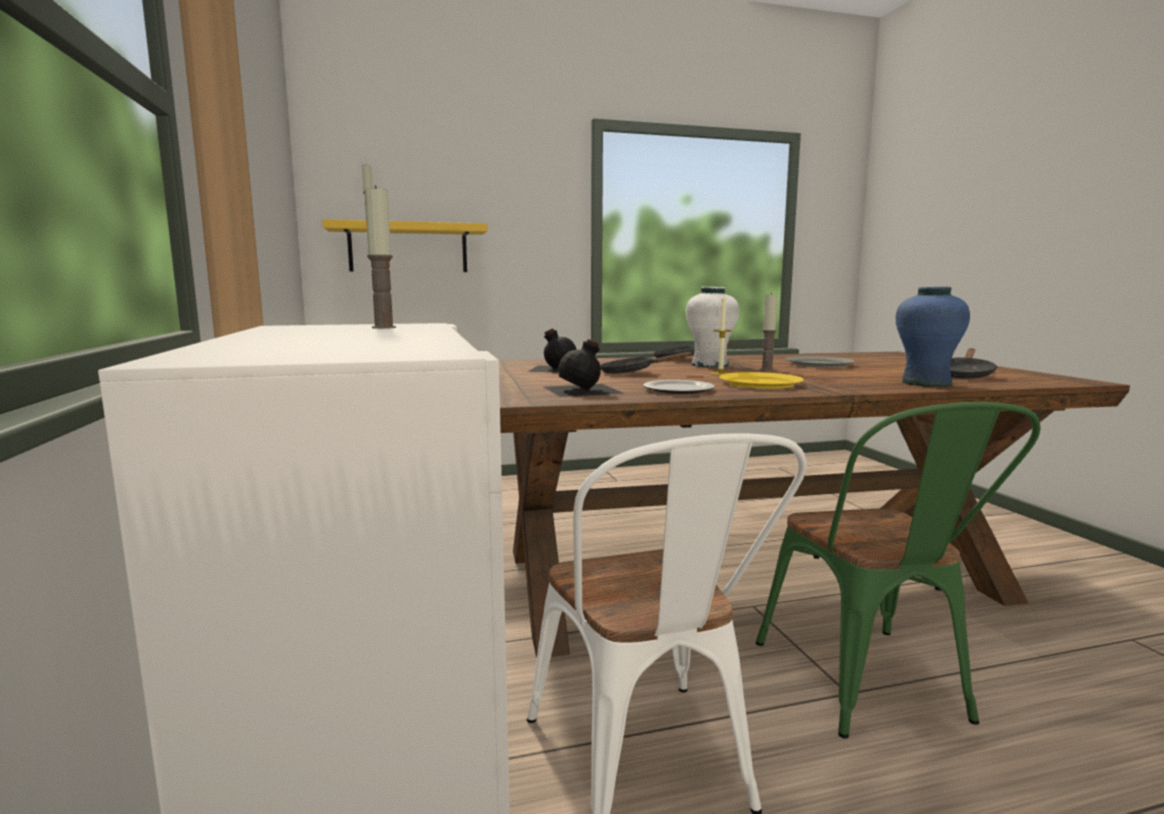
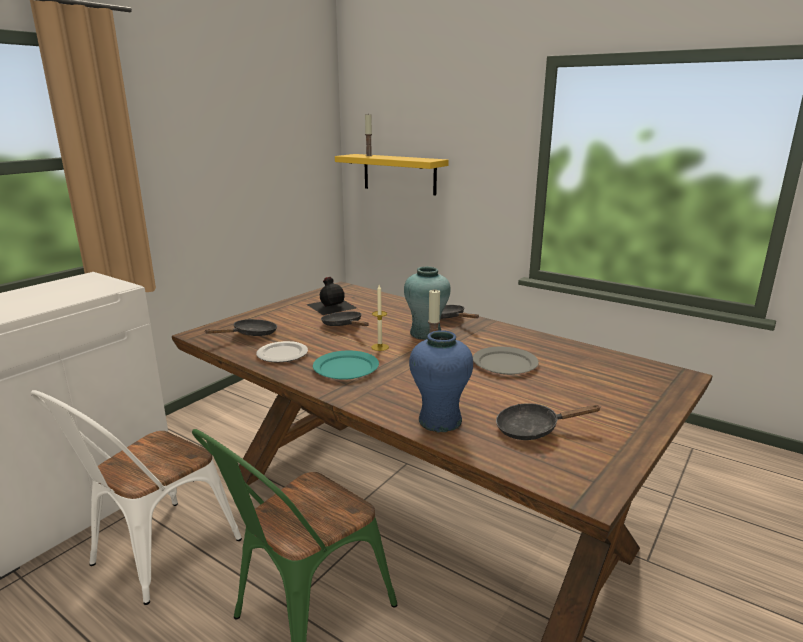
camera: 50 degrees right, 10 degrees up
candle [365,185,396,329] -> none
black bottle [544,339,624,397] -> black frying pan [205,319,277,336]
white vase [686,287,739,368] -> turquoise vase [404,267,451,340]
yellow plate [719,372,804,389] -> turquoise plate [313,351,379,380]

